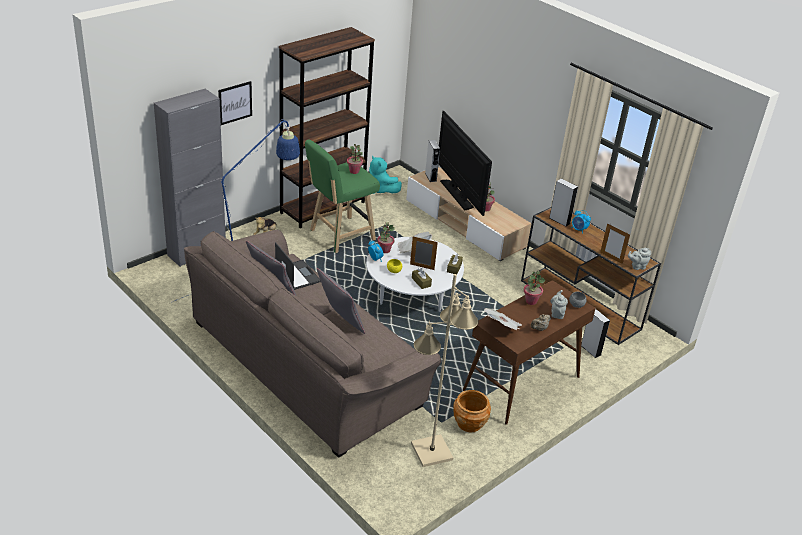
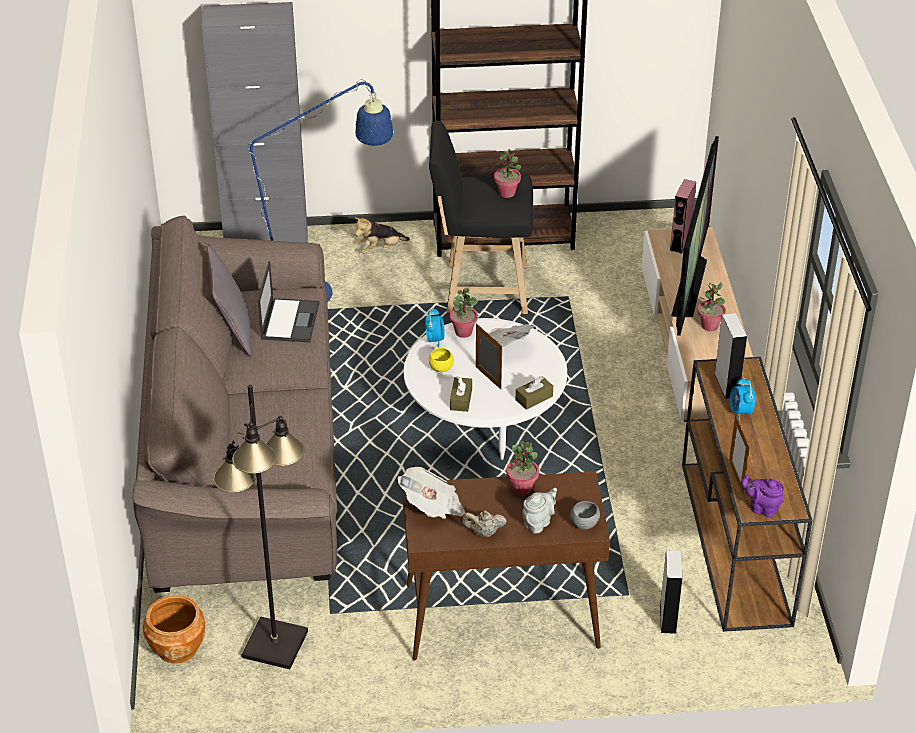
camera: 40 degrees right, 5 degrees up
picture [218,81,252,125] -> none
green stool [305,139,380,253] -> black stool [429,121,534,314]
grey pillow [317,268,365,334] -> none
turquoise plush toy [369,155,402,194] -> none
beige floor lamp [411,274,478,467] -> black floor lamp [213,385,308,669]
grey speaker [425,140,440,182] -> pink speaker [670,179,696,254]
brown planter [453,390,491,432] -> brown planter moved to [142,595,205,664]
grey teapot [628,248,651,270] -> purple teapot [741,475,784,518]

